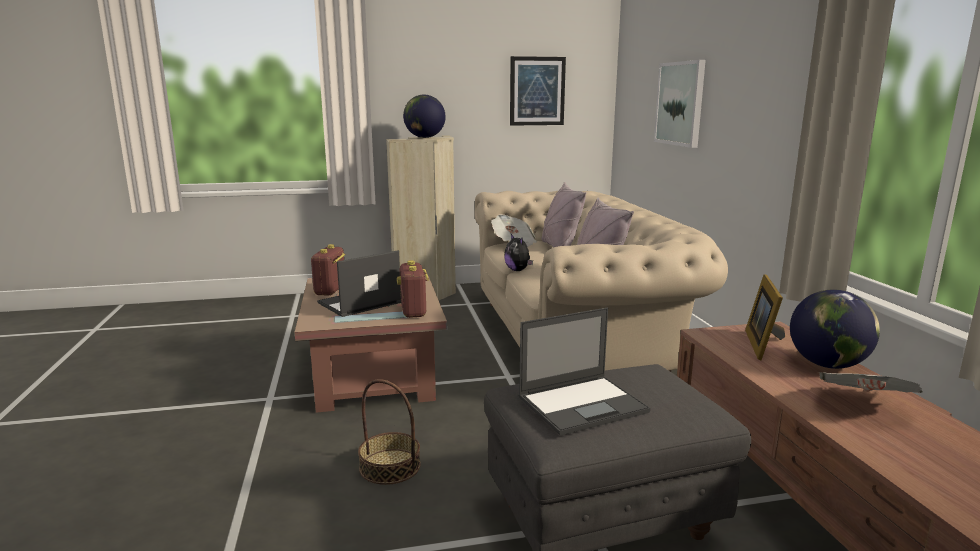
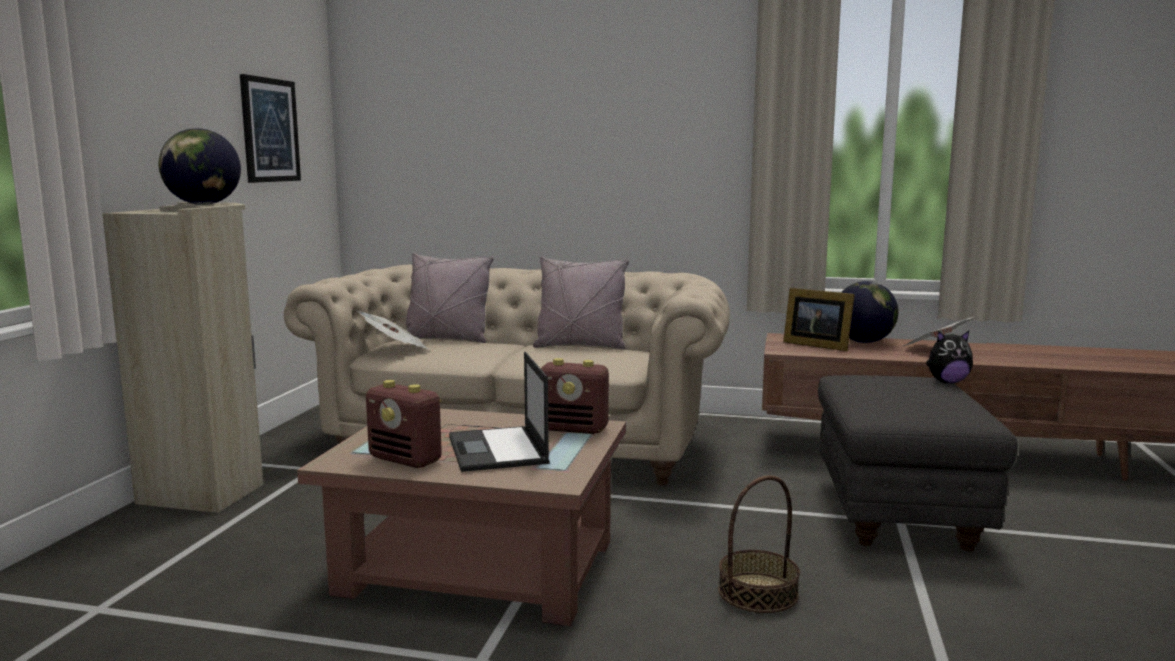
camera: 65 degrees left, 5 degrees down
plush toy [504,234,533,271] -> plush toy moved to [926,331,973,383]
laptop [519,308,651,436] -> none
picture [654,60,706,148] -> none

